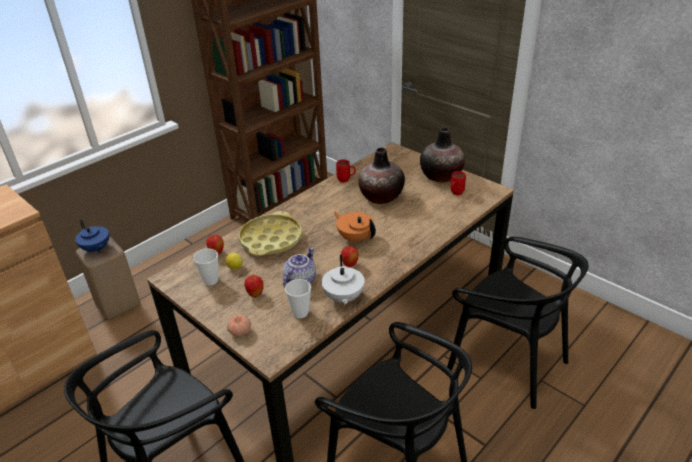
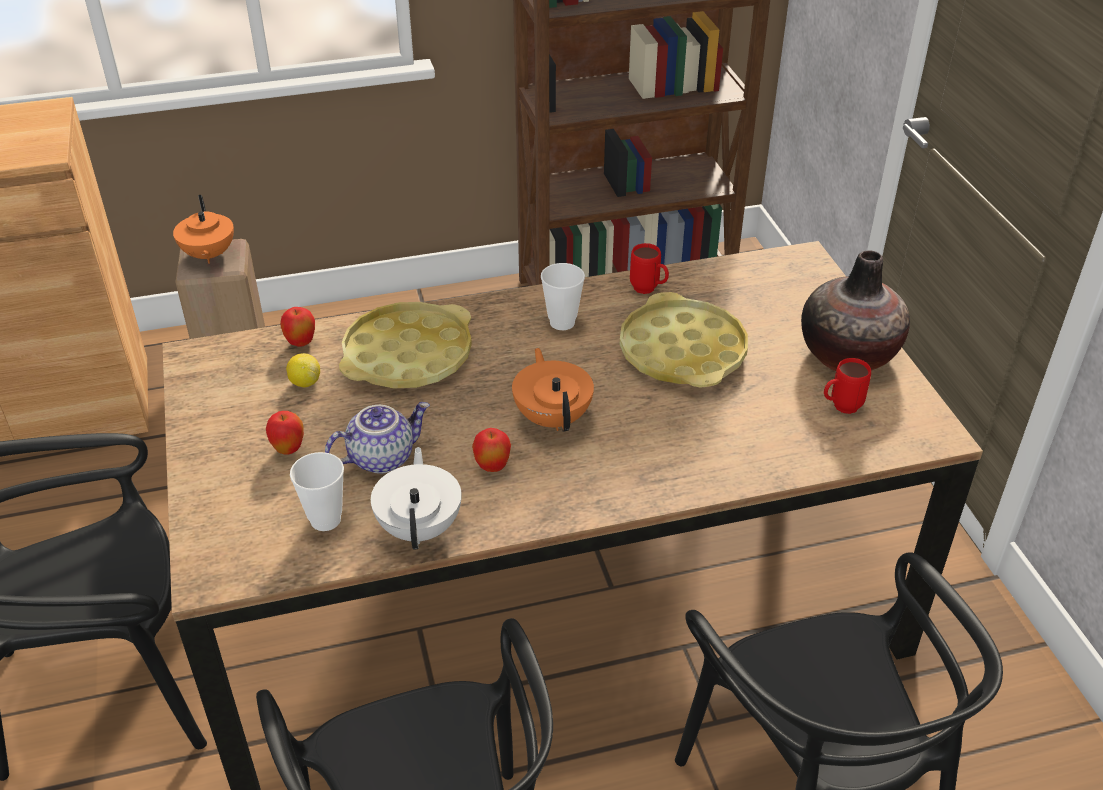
camera: 30 degrees right, 5 degrees up
blue teapot [75,220,109,253] -> orange teapot [173,195,234,264]
cup [193,249,218,285] -> cup moved to [541,263,585,330]
tomato [227,315,251,336] -> none
white teapot [322,255,365,305] -> white teapot turned 150 degrees clockwise [371,447,462,549]
vase [358,148,405,204] -> yellow tray [620,292,748,388]

